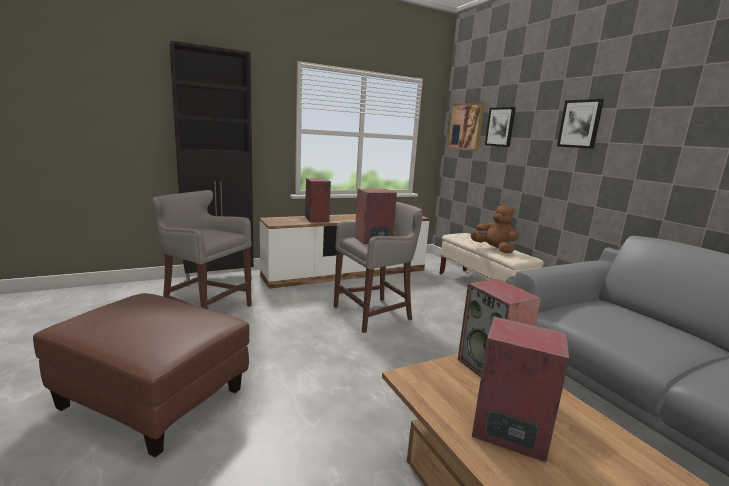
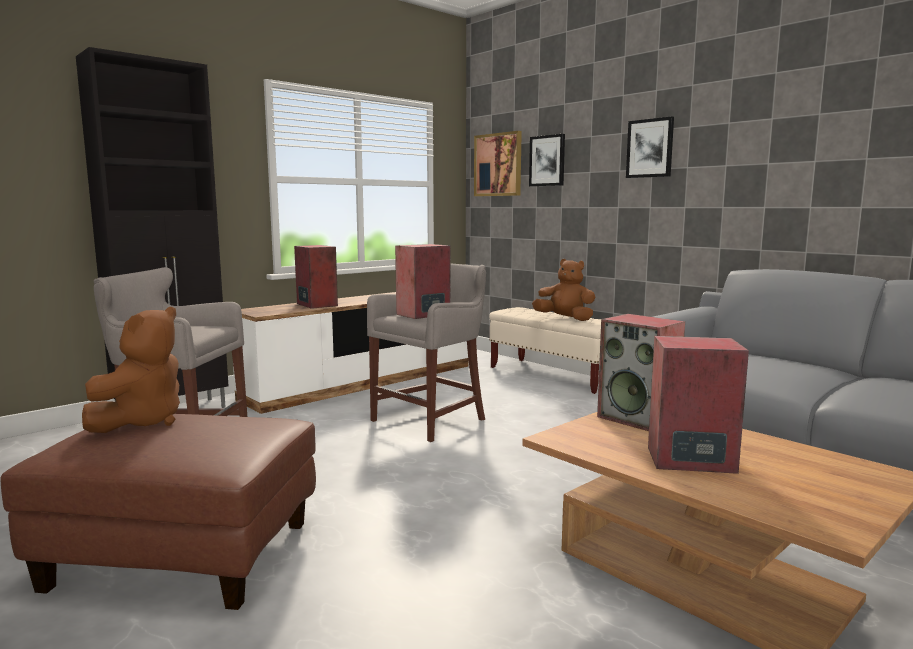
camera: 15 degrees left, 5 degrees down
none -> brown plush toy [82,307,180,433]

